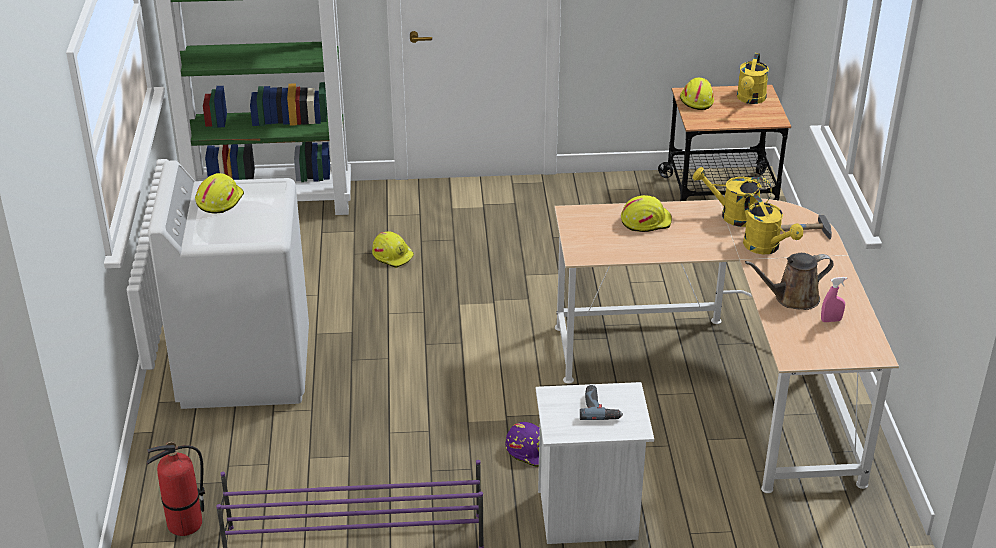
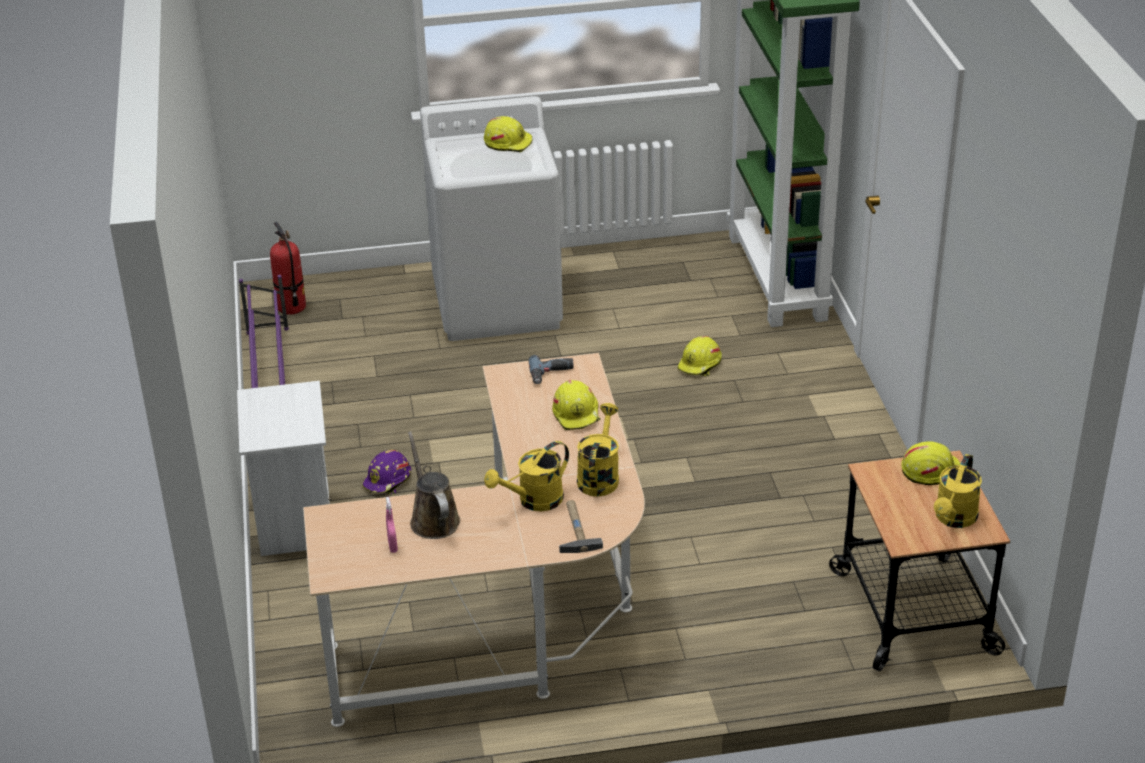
camera: 85 degrees right, 0 degrees up
power drill [580,385,623,420] -> power drill moved to [528,355,574,384]
yellow watering can [737,53,769,104] -> yellow watering can turned 75 degrees counterclockwise [934,454,982,528]

